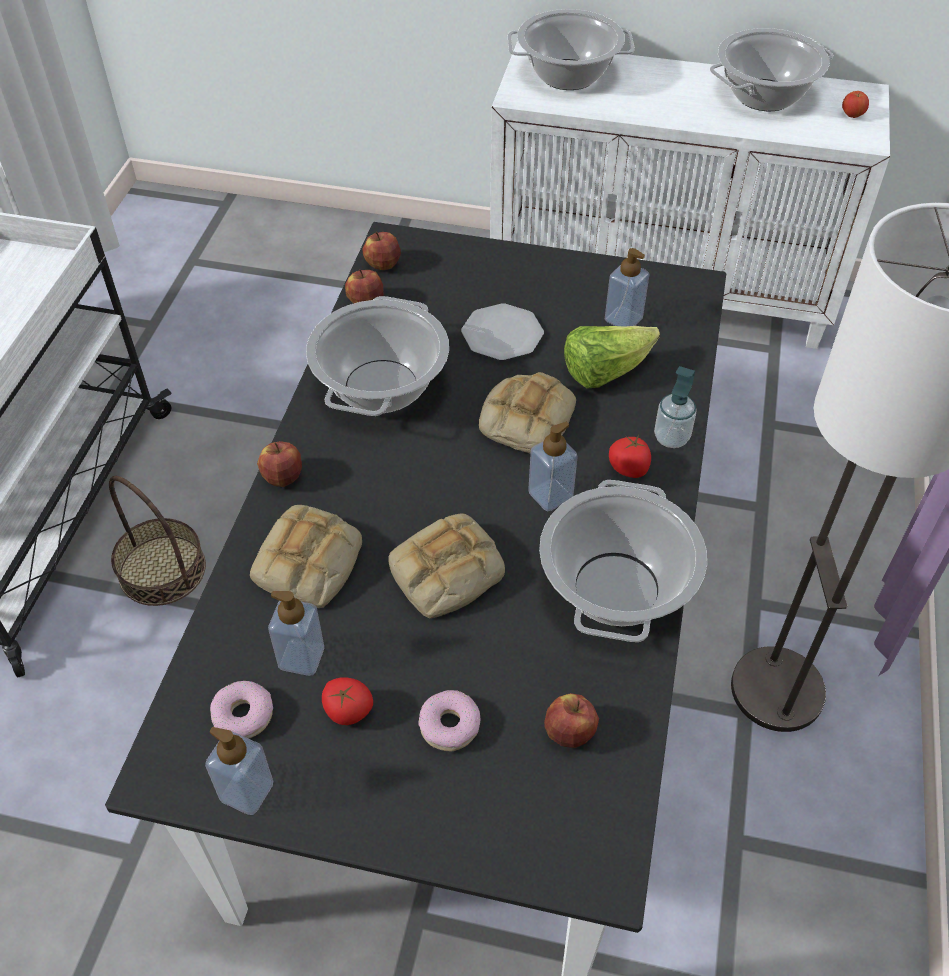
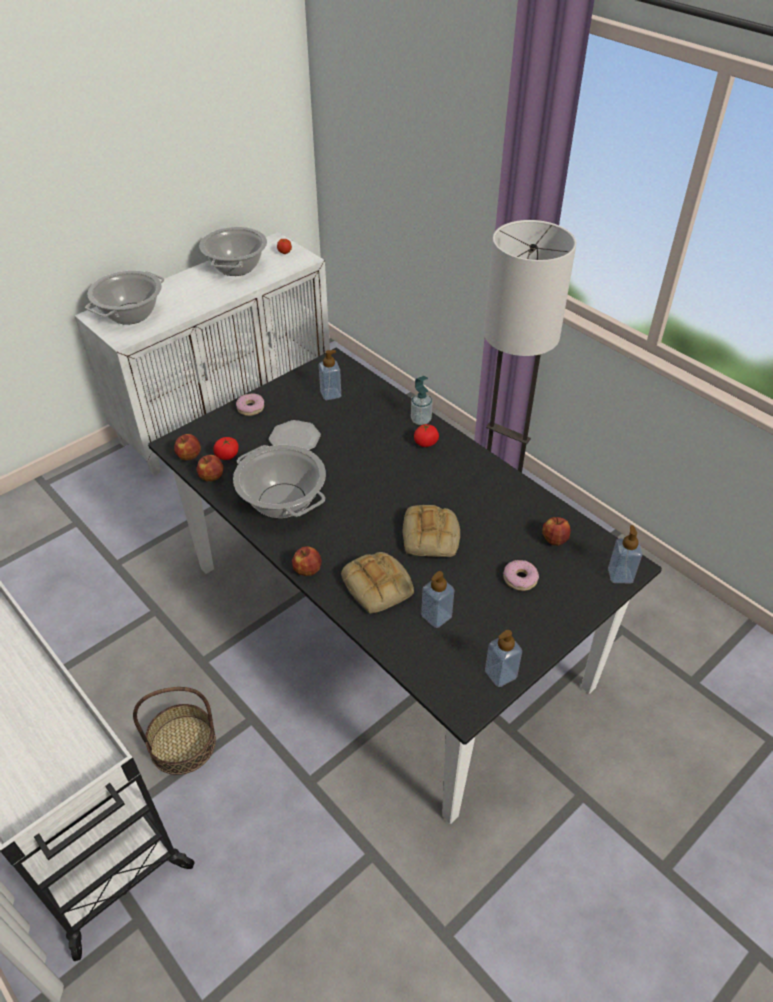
camera: 55 degrees left, 5 degrees down
donut [210,681,273,739] -> donut moved to [236,393,264,416]
tomato [322,677,373,725] -> tomato moved to [213,437,239,460]
bread [479,372,576,454] -> none
soap dispenser [528,422,578,512] -> soap dispenser moved to [608,525,642,583]
cooking pot [539,480,707,642] -> none
lettuce [564,326,660,388] -> none

